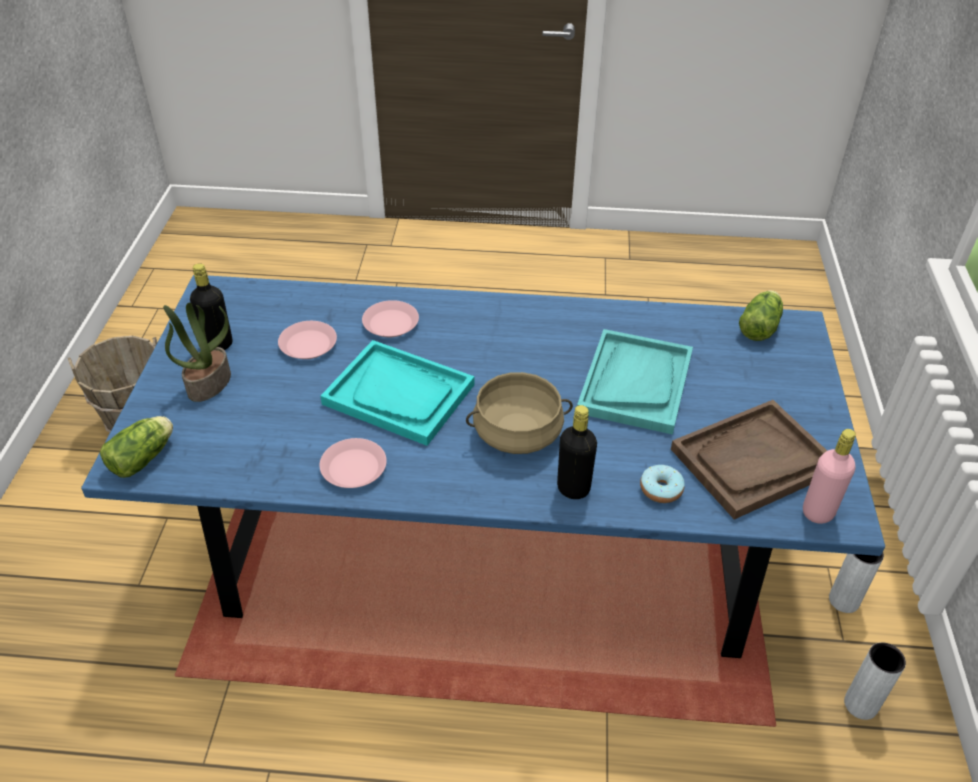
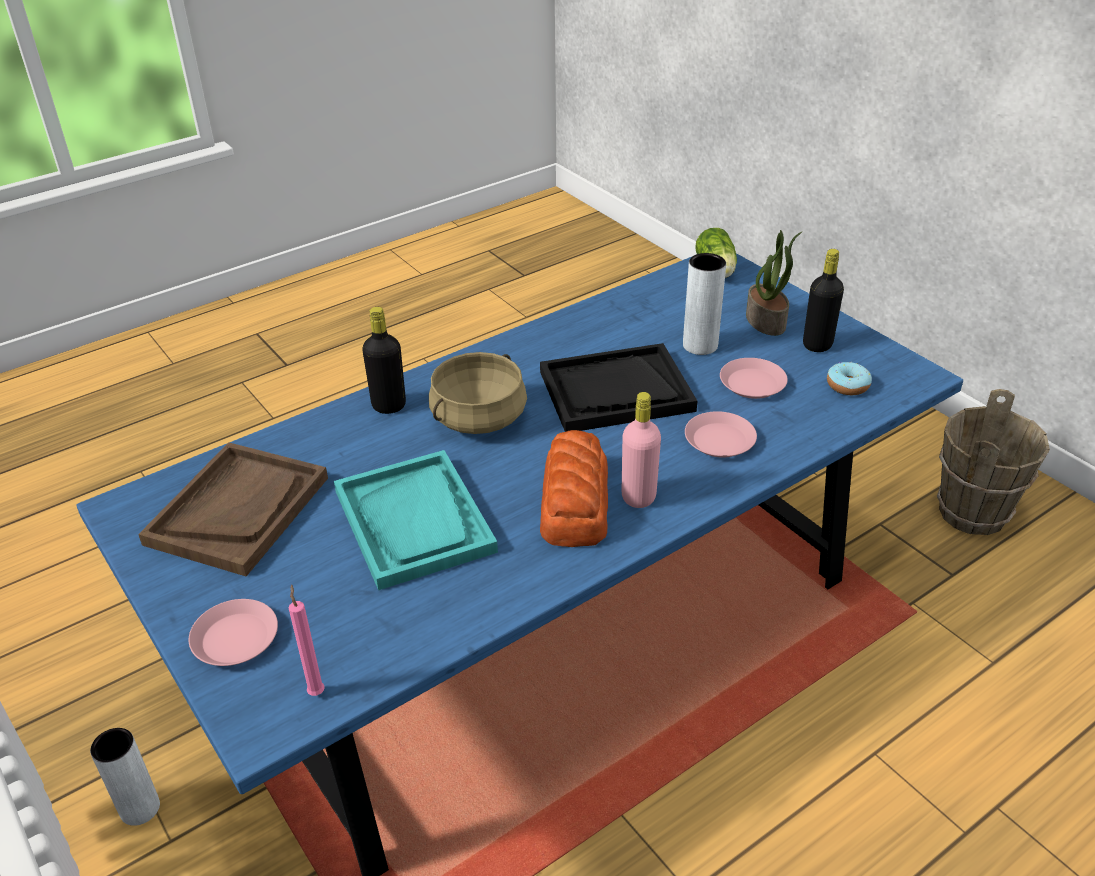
camera: 140 degrees right, 5 degrees down
pink plate [319,438,387,488] -> pink plate moved to [189,599,278,666]
turquoise tray [321,340,474,446] -> black tray [540,343,697,432]
donut [640,465,685,503] -> donut moved to [827,362,872,395]
lettuce [739,290,783,341] -> pink candle [289,584,325,696]
pink bottle [803,429,856,524] -> pink bottle moved to [622,392,661,508]
grey vase [844,642,906,720] -> grey vase moved to [683,253,726,355]
none -> bread [540,430,608,547]

